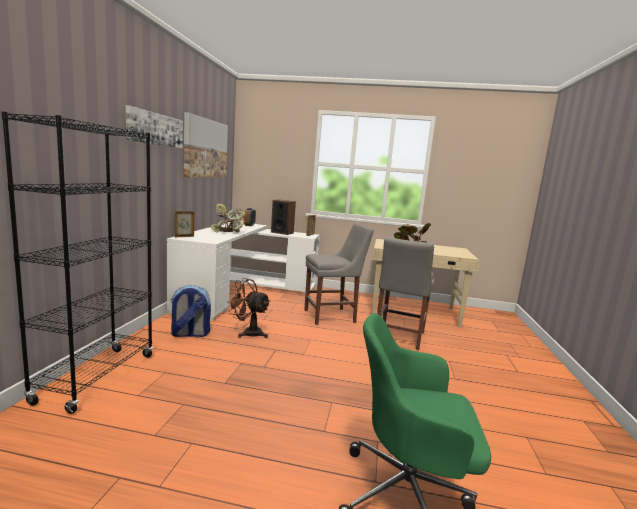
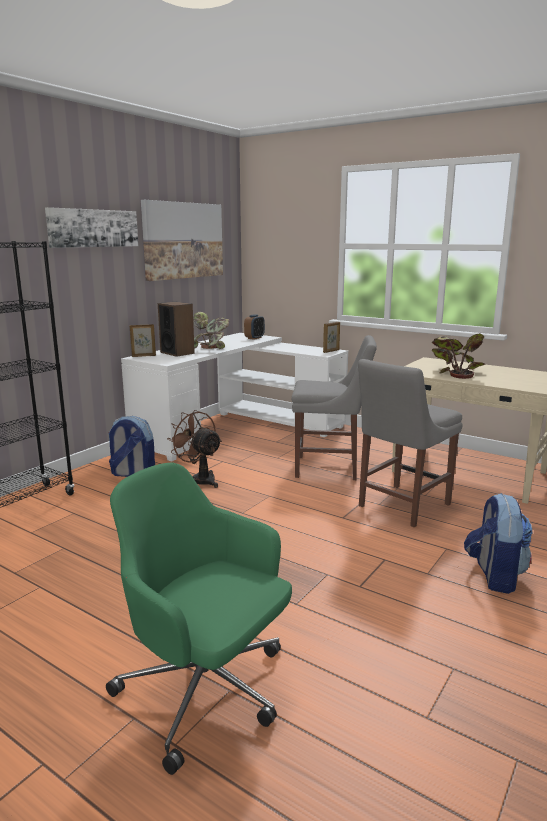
camera: 25 degrees right, 5 degrees up
speaker [271,200,296,235] -> speaker moved to [158,302,195,357]
none -> backpack [464,493,532,594]

